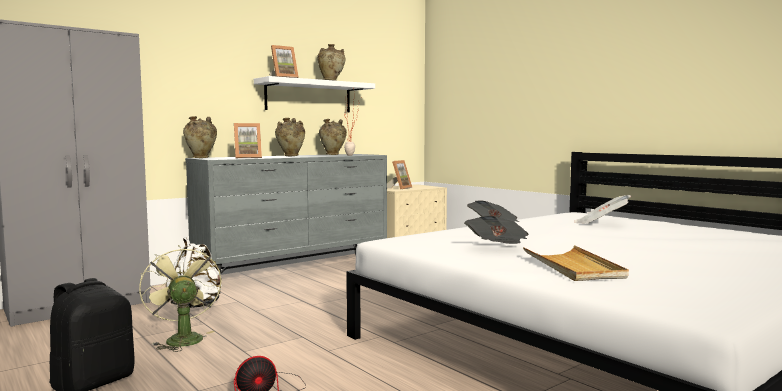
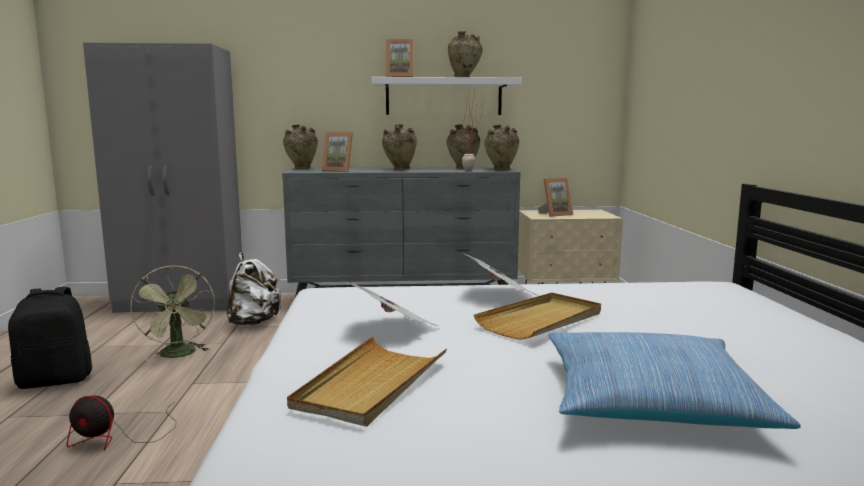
camera: 35 degrees right, 5 degrees up
green fan [139,245,222,352] -> green fan turned 150 degrees clockwise [130,265,215,361]
newspaper [574,195,632,224] -> none
none -> beige tray [474,293,601,340]
none -> beige vase [484,124,519,170]
none -> pillow [548,332,801,429]

